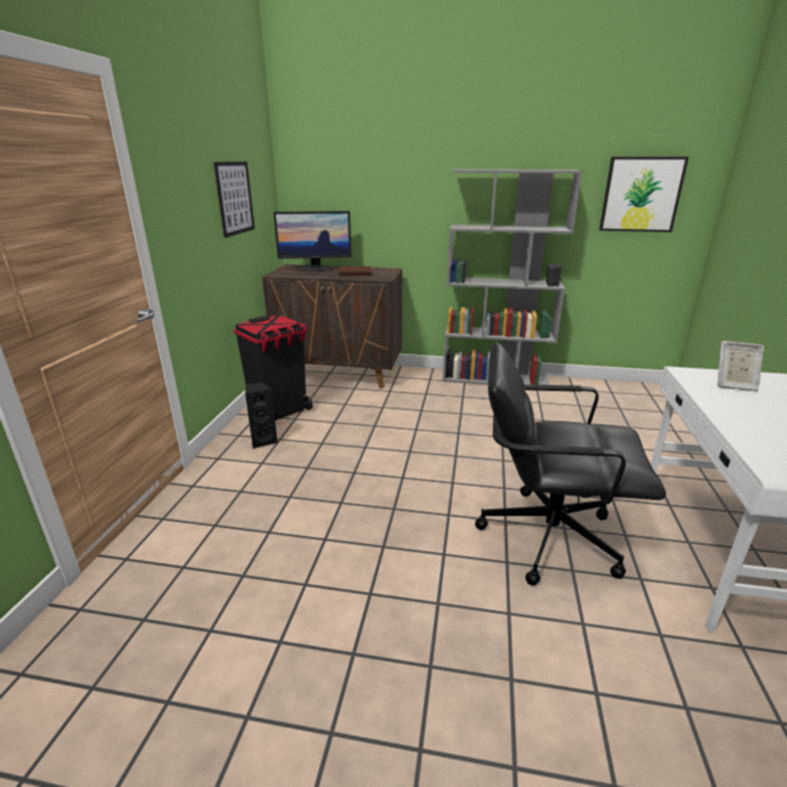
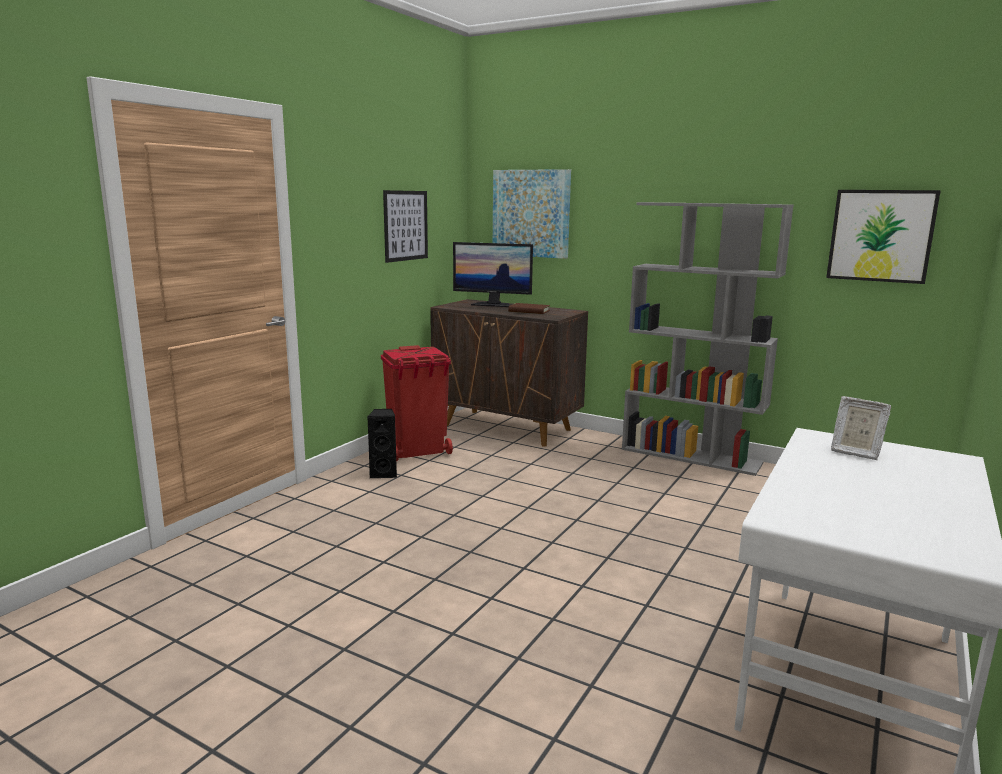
camera: 20 degrees right, 10 degrees down
black trash can [234,315,313,420] -> red trash can [381,345,453,461]
black office chair [475,342,666,586] -> none
none -> picture [493,169,571,259]

